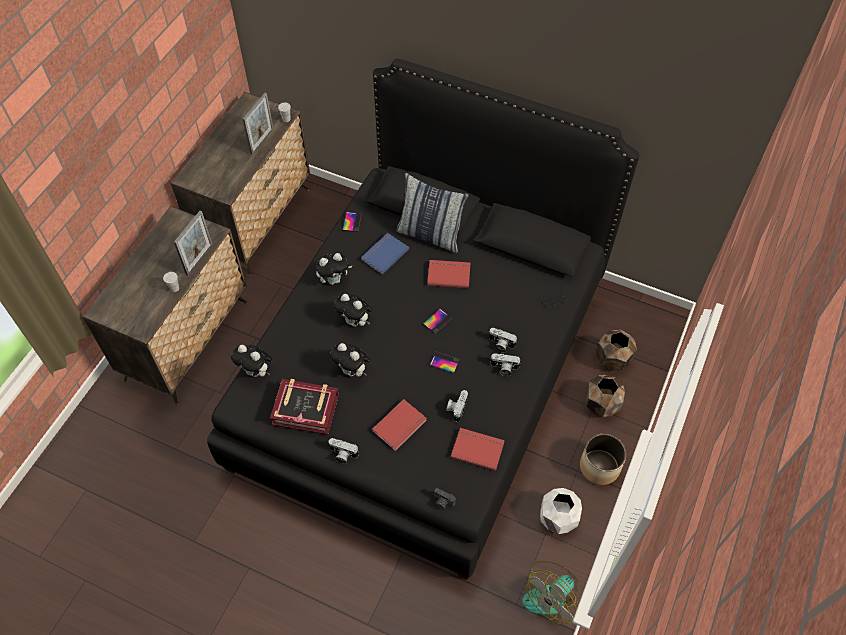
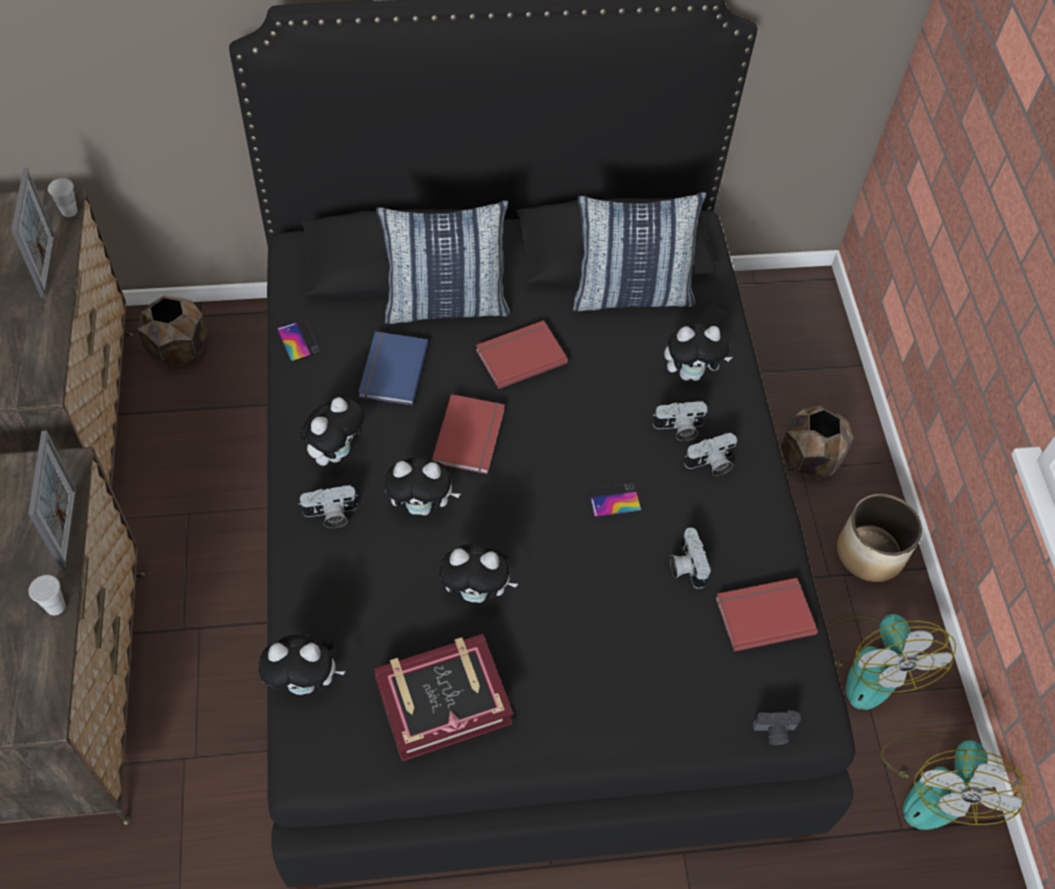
camera: 35 degrees left, 0 degrees up
camera [329,438,359,464] -> camera moved to [299,485,358,528]
red book [372,399,427,451] -> red book moved to [432,394,505,474]
phone [423,309,452,334] -> none
white planter [540,488,582,534] -> fan [826,614,956,710]
brown planter [596,329,637,371] -> brown planter moved to [138,295,207,365]
none -> pillow [573,192,706,311]
none -> plush toy [664,324,732,381]

